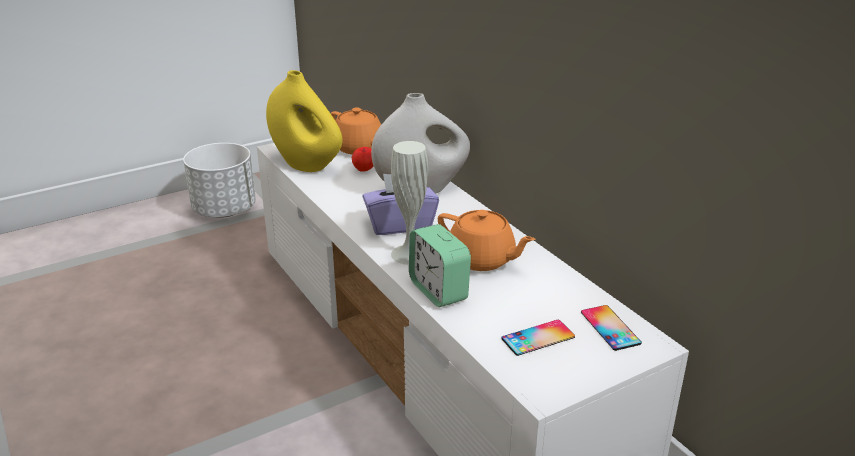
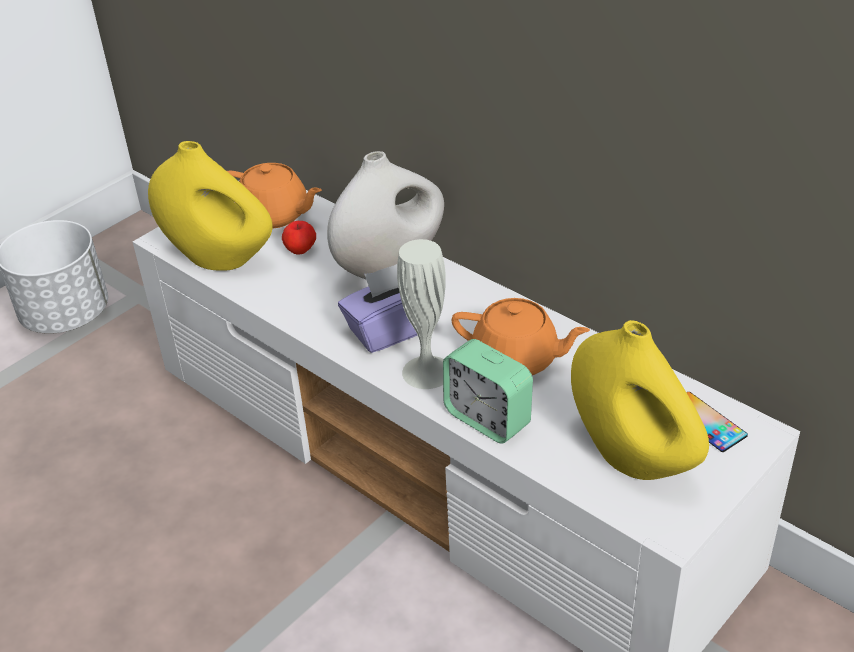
camera: 15 degrees left, 10 degrees up
phone [501,320,575,356] -> yellow vase [571,320,709,480]

